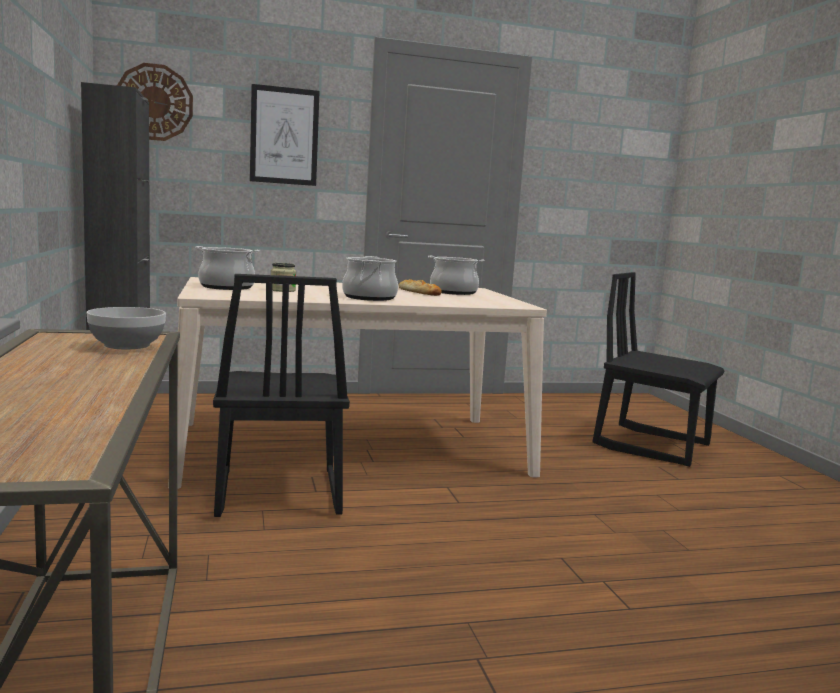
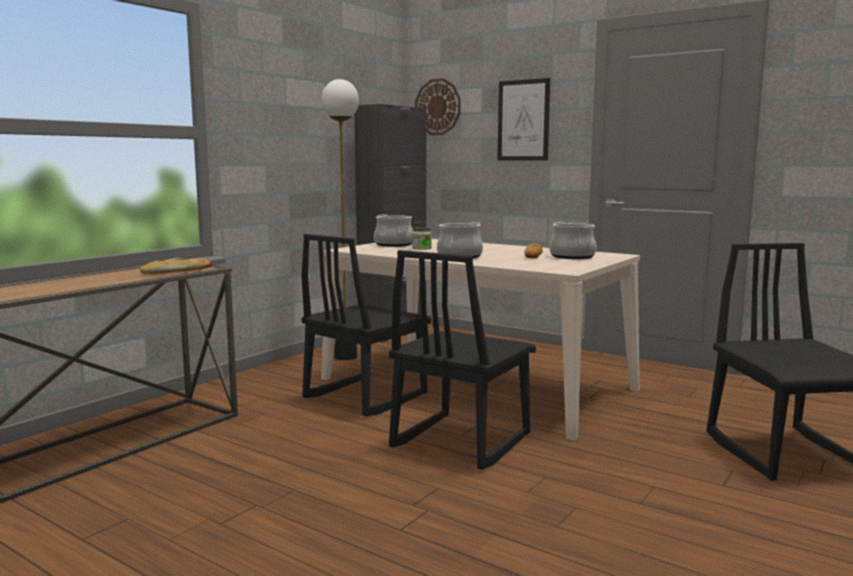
camera: 50 degrees right, 0 degrees up
bowl [86,307,166,349] -> bread [140,258,212,274]
none -> floor lamp [321,79,359,360]
none -> black chair [389,250,536,470]

